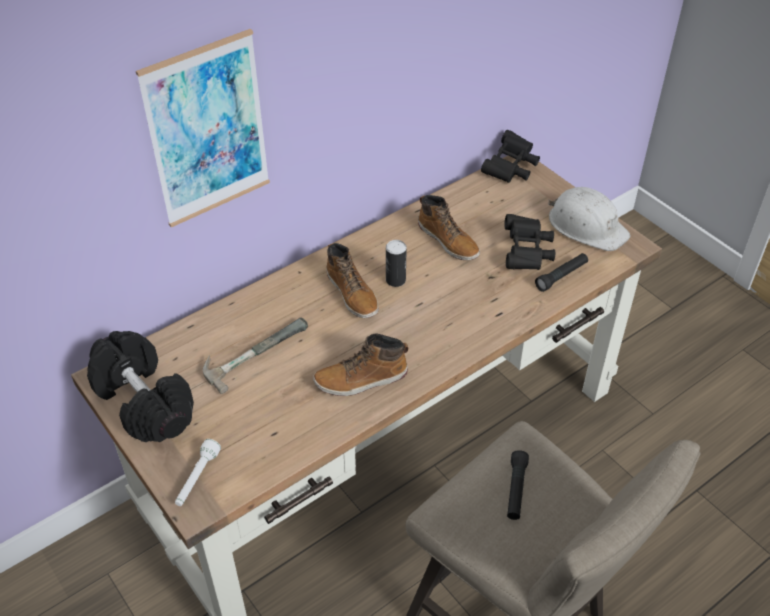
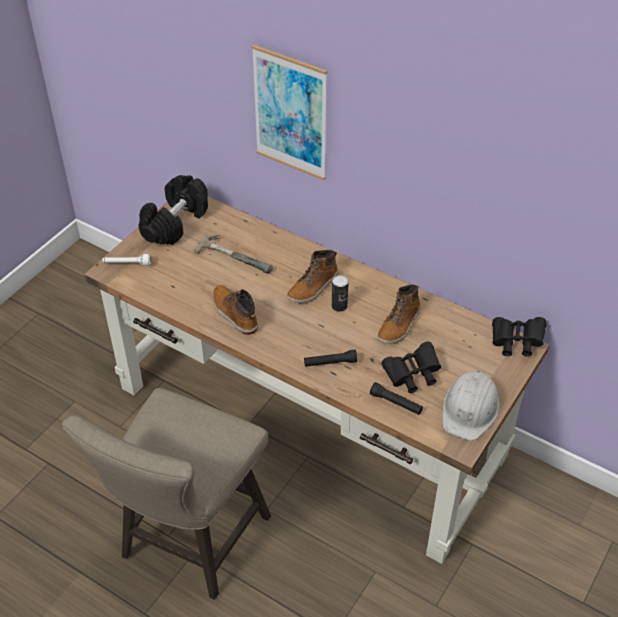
camera: 70 degrees right, 0 degrees up
black flashlight [507,450,529,520] -> black flashlight moved to [304,350,357,367]

